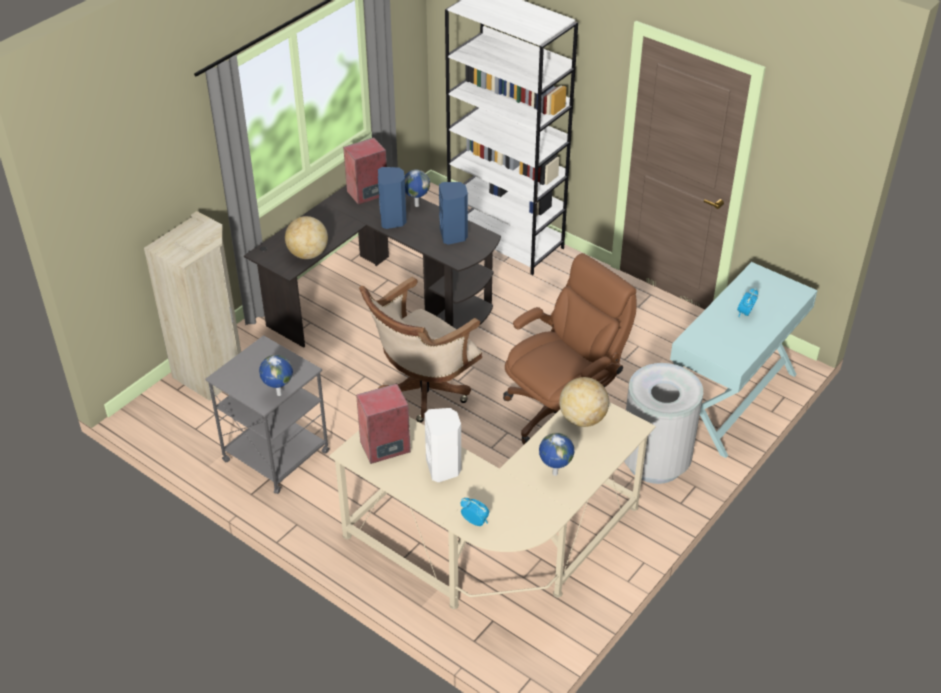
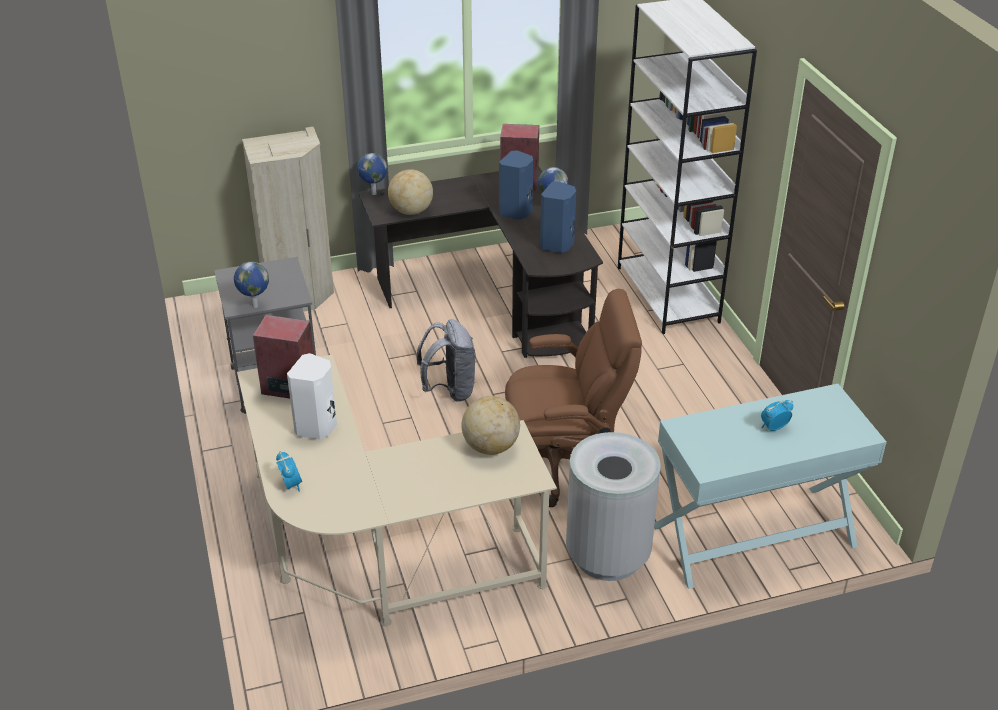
camera: 35 degrees right, 5 degrees down
office chair [359,277,482,422] -> grey backpack [417,319,476,402]
globe [539,433,574,476] -> globe moved to [357,153,387,195]

